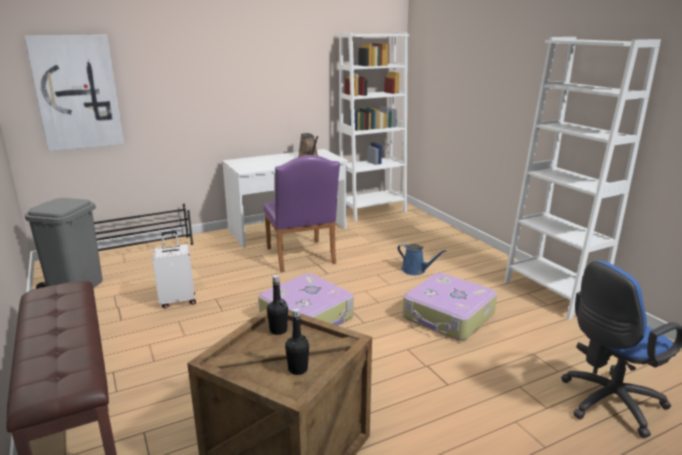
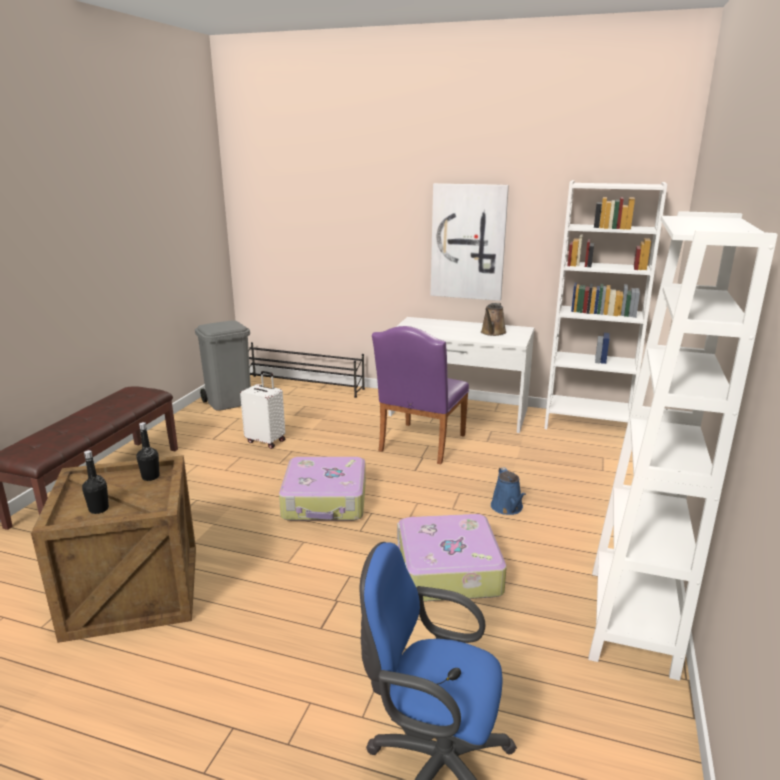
camera: 45 degrees right, 0 degrees up
picture [24,35,124,151] -> picture moved to [431,183,509,301]

